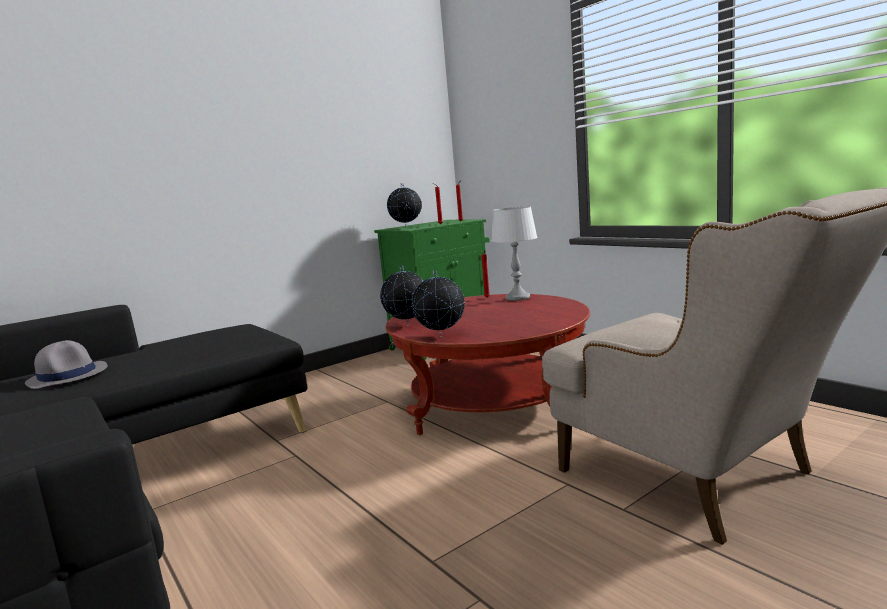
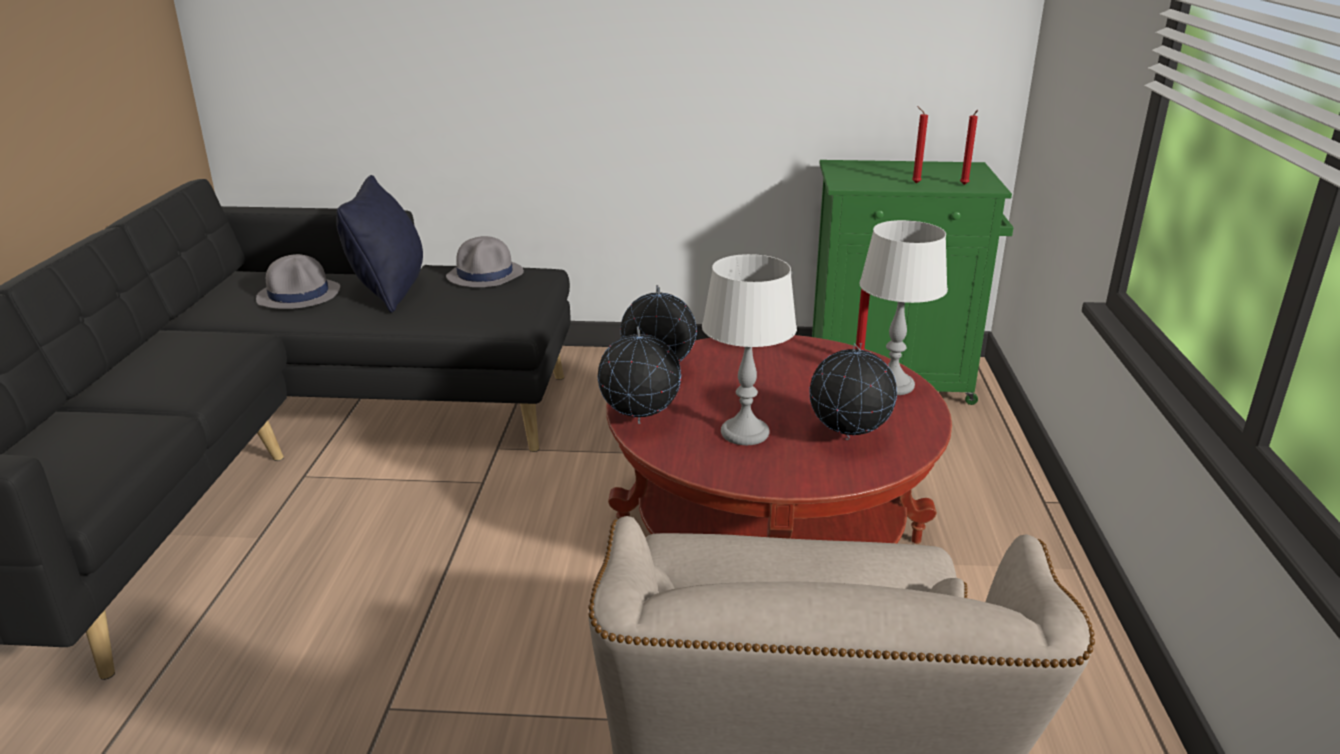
camera: 40 degrees right, 15 degrees up
globe [387,184,422,228] -> globe moved to [809,343,897,440]
none -> black pillow [336,175,423,313]
none -> grey hat [446,236,524,287]
none -> grey table lamp [702,254,797,445]

